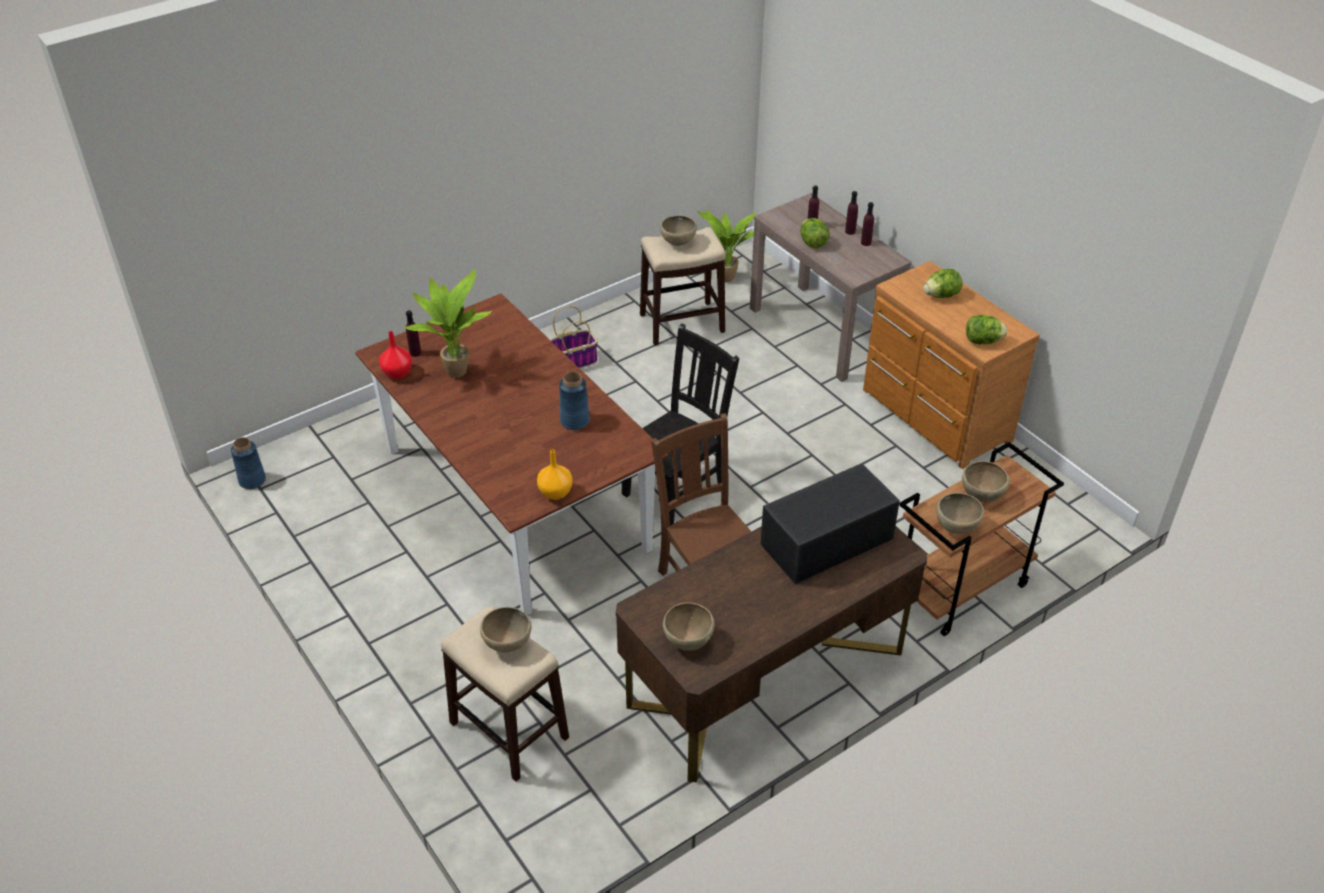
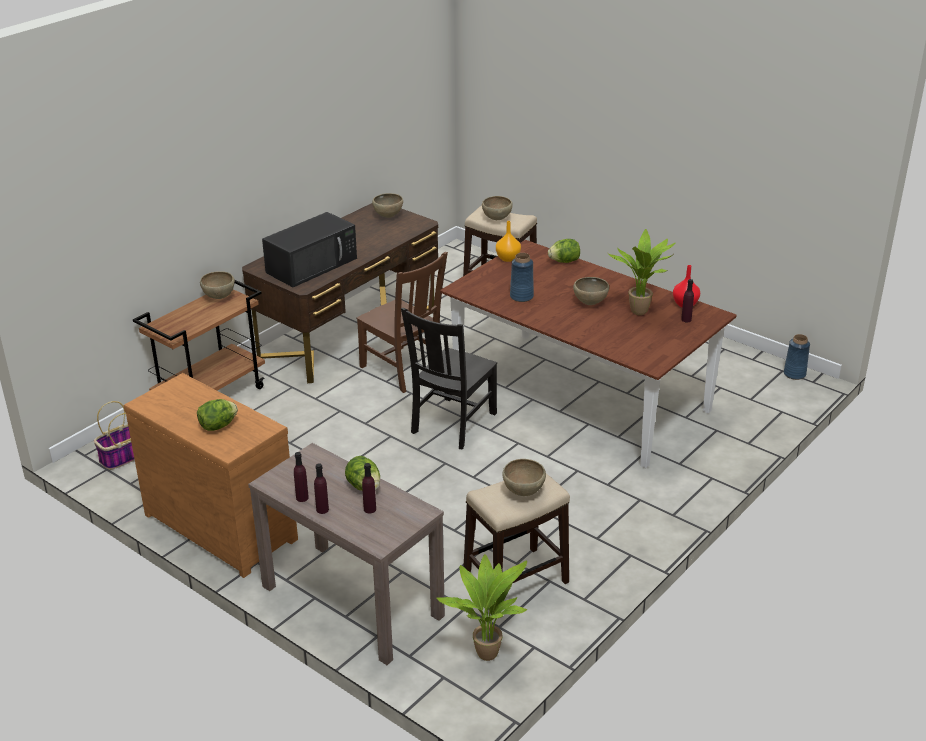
camera: 165 degrees right, 10 degrees down
basket [550,306,598,368] -> basket moved to [94,401,135,470]
brown bowl [962,461,1009,502] -> brown bowl moved to [573,277,609,305]
lettuce [966,315,1007,344] -> lettuce moved to [548,239,580,263]

